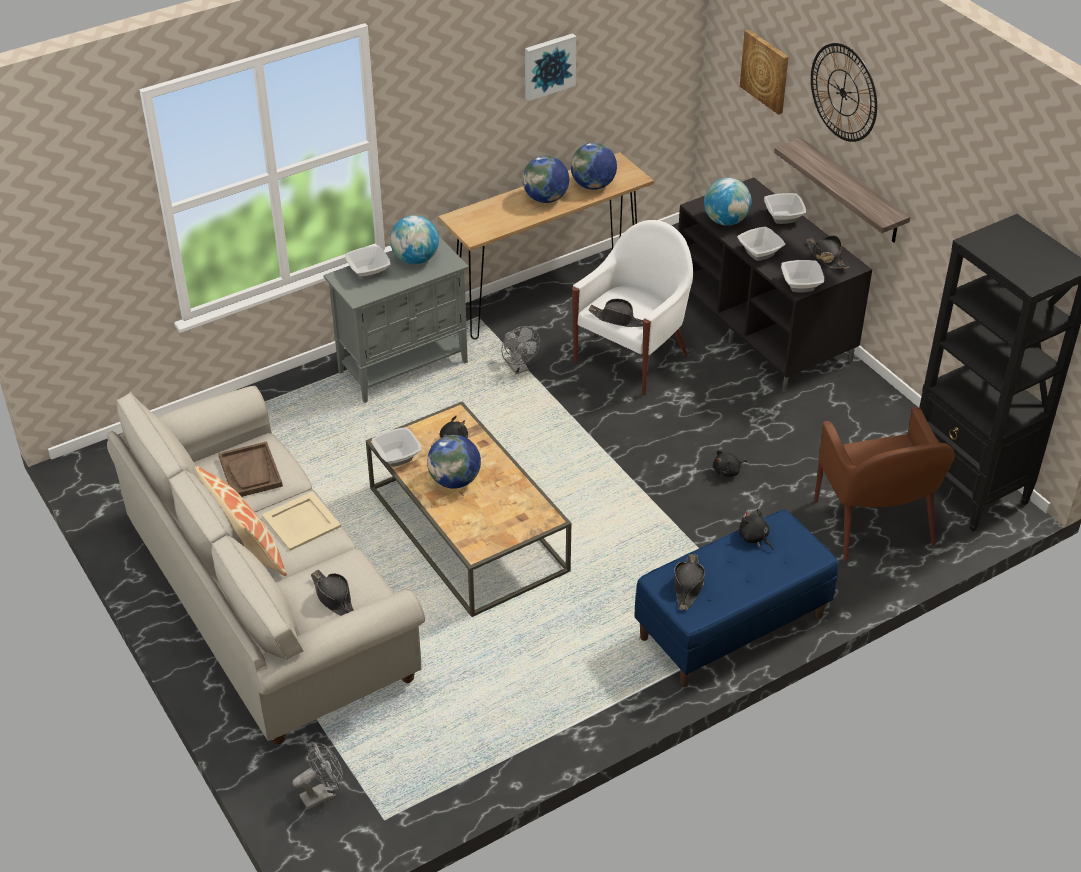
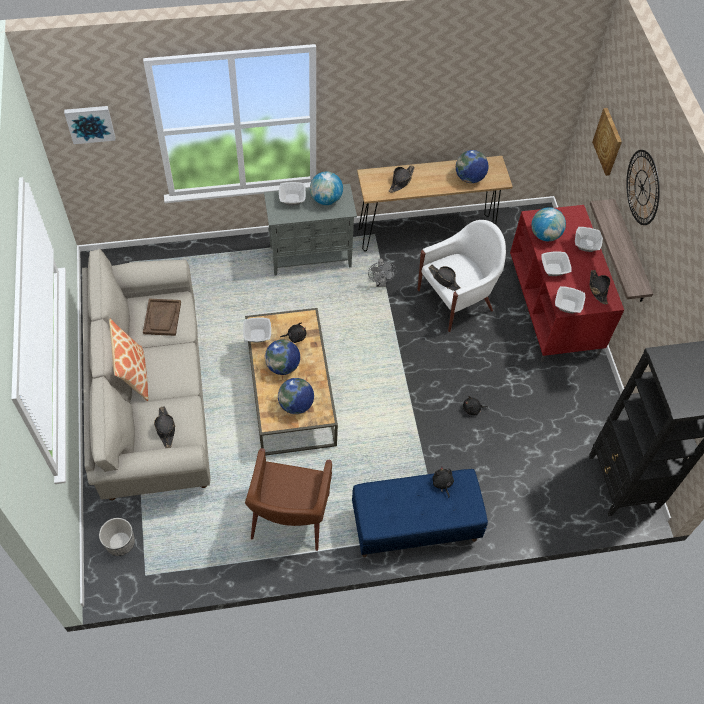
camera: 20 degrees right, 15 degrees up
beige tray [262,492,341,551] -> none
grey fan [292,741,343,810] -> planter [99,518,135,556]
globe [522,156,569,203] -> globe moved to [278,378,314,414]
picture [525,33,576,101] -> picture moved to [64,106,116,144]
black hat [674,554,705,610] -> black hat moved to [389,165,414,193]
black tv stand [678,177,872,392] -> red tv stand [510,205,624,362]
brown armchair [814,407,955,561] -> brown armchair moved to [245,448,332,551]

